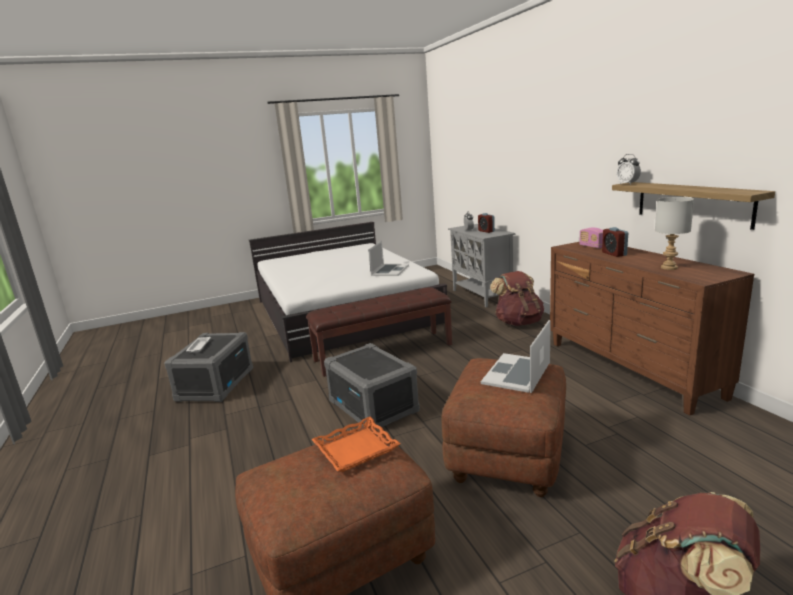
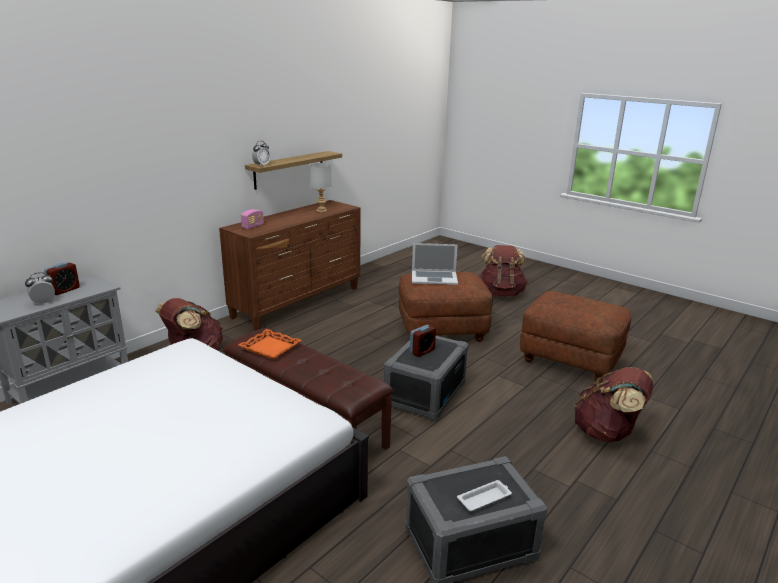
camera: 120 degrees left, 5 degrees up
orange tray [311,417,401,472] -> orange tray moved to [239,329,302,359]
laptop [368,241,409,276] -> none
alarm clock [602,227,628,257] -> alarm clock moved to [410,325,436,357]
none -> brown backpack [574,367,654,443]

